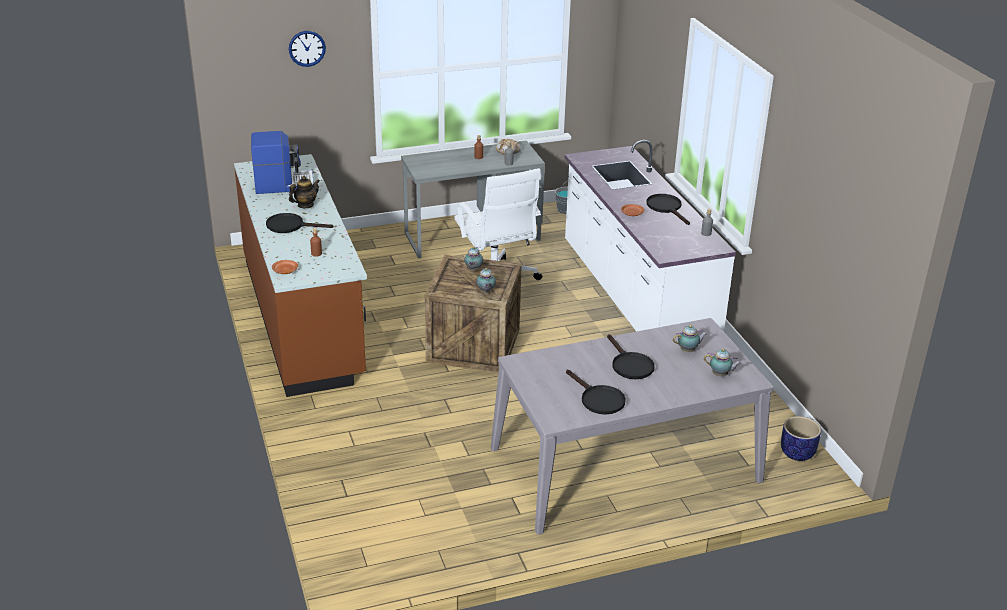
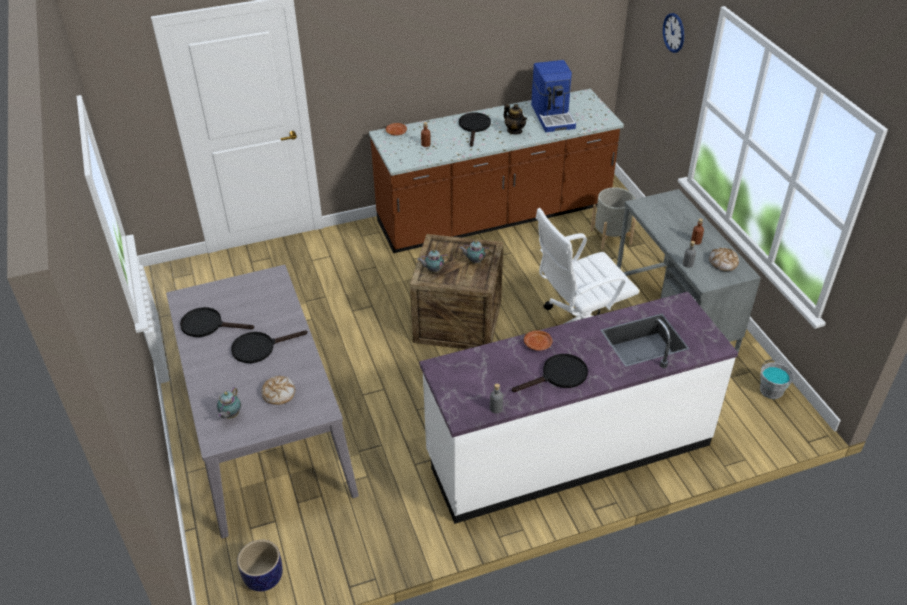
camera: 90 degrees right, 10 degrees up
black frying pan [566,369,626,415] -> black frying pan turned 45 degrees clockwise [180,307,254,337]
teapot [673,325,707,352] -> bread [262,376,296,405]
none -> grey planter [591,187,636,250]

